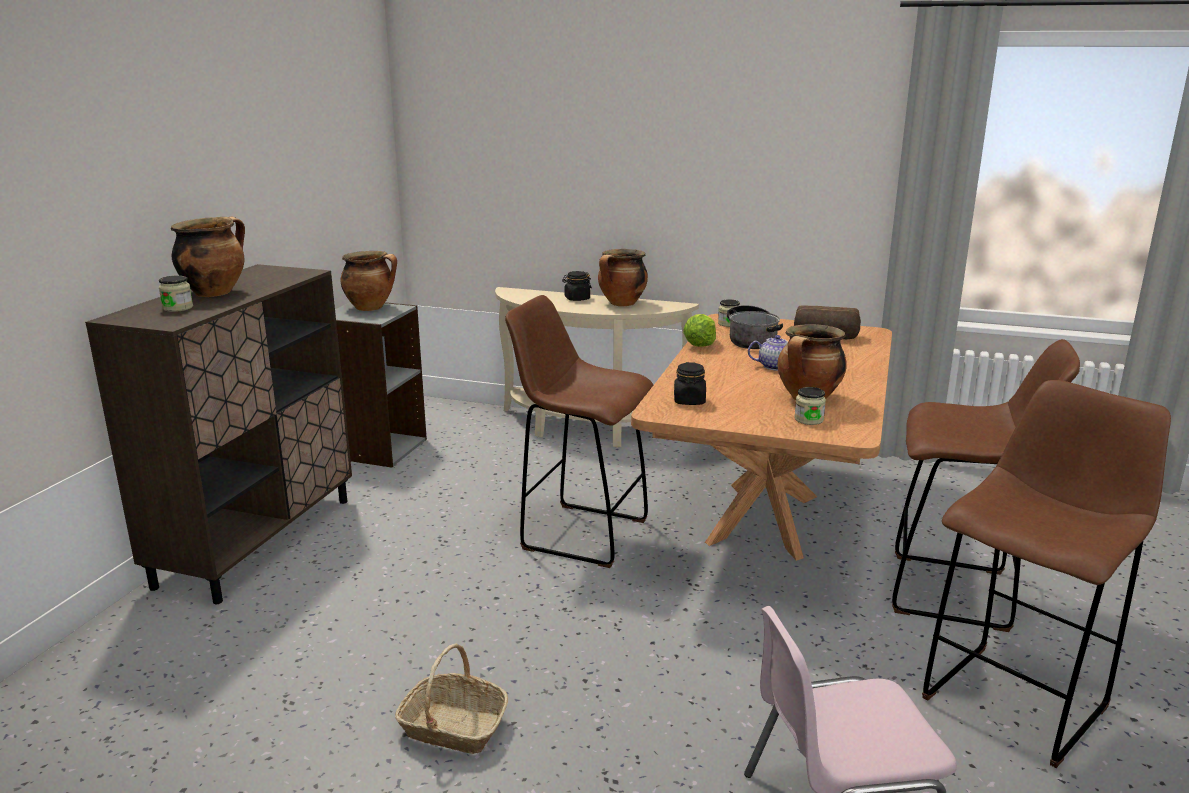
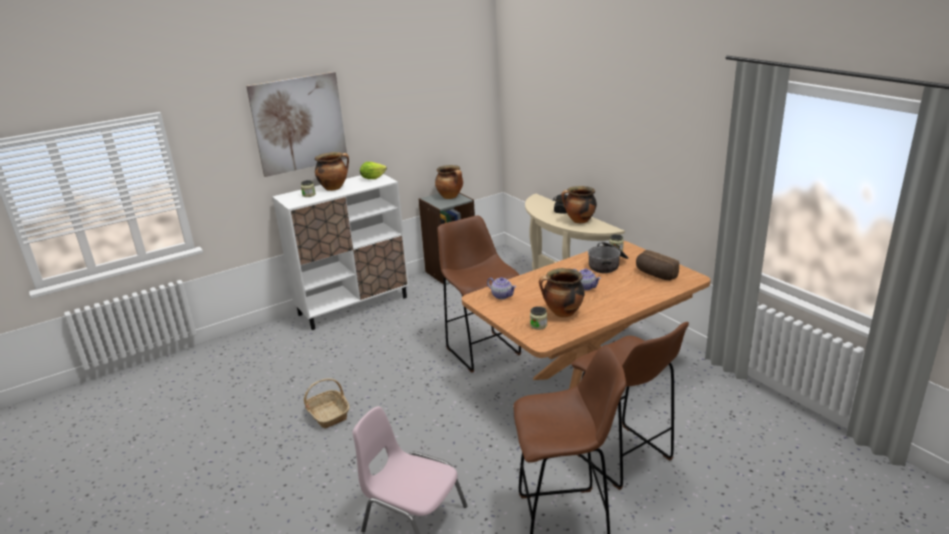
camera: 40 degrees right, 5 degrees up
brown cabinet [85,264,352,604] -> white cabinet [272,174,409,330]
black jar [674,362,706,405] -> teapot [487,277,516,299]
lettuce [683,314,716,347] -> lettuce moved to [360,162,387,179]
none -> picture [246,72,347,177]

